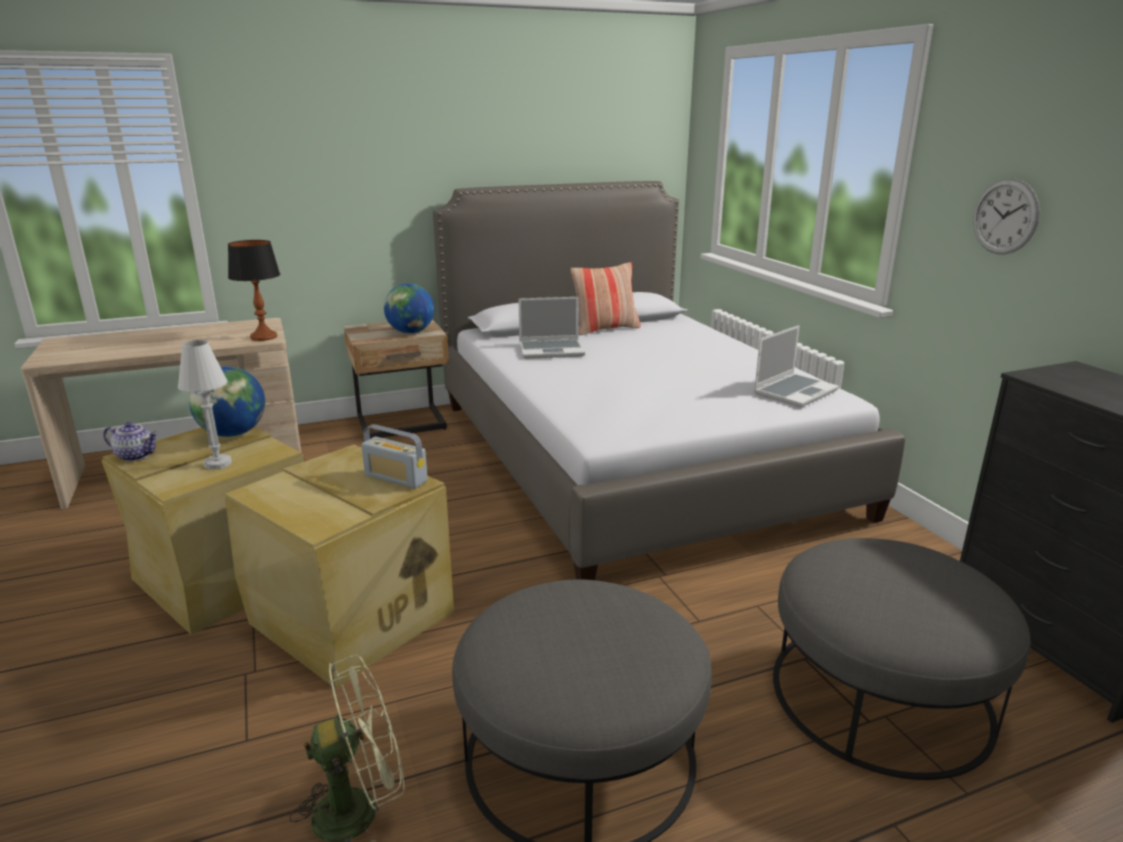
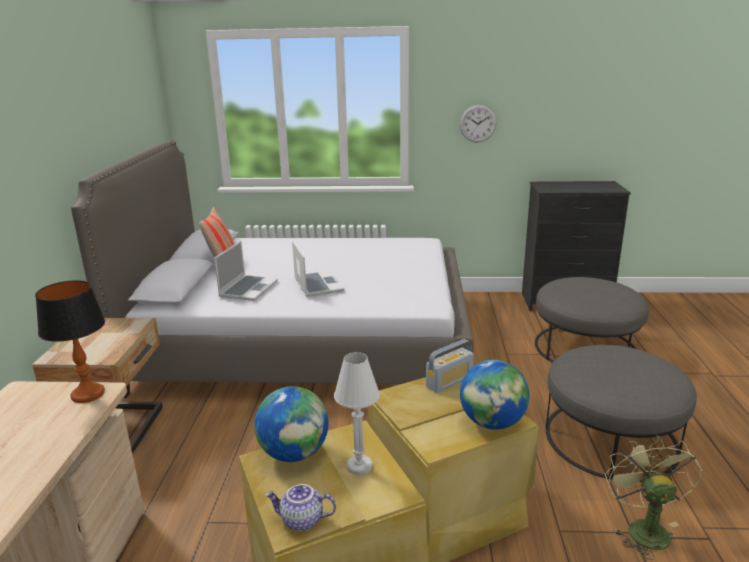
camera: 65 degrees left, 0 degrees up
teapot [103,422,158,461] -> teapot turned 120 degrees counterclockwise [265,484,336,531]
globe [384,283,434,334] -> globe moved to [460,360,530,430]
laptop [754,325,839,407] -> laptop moved to [292,241,344,297]

